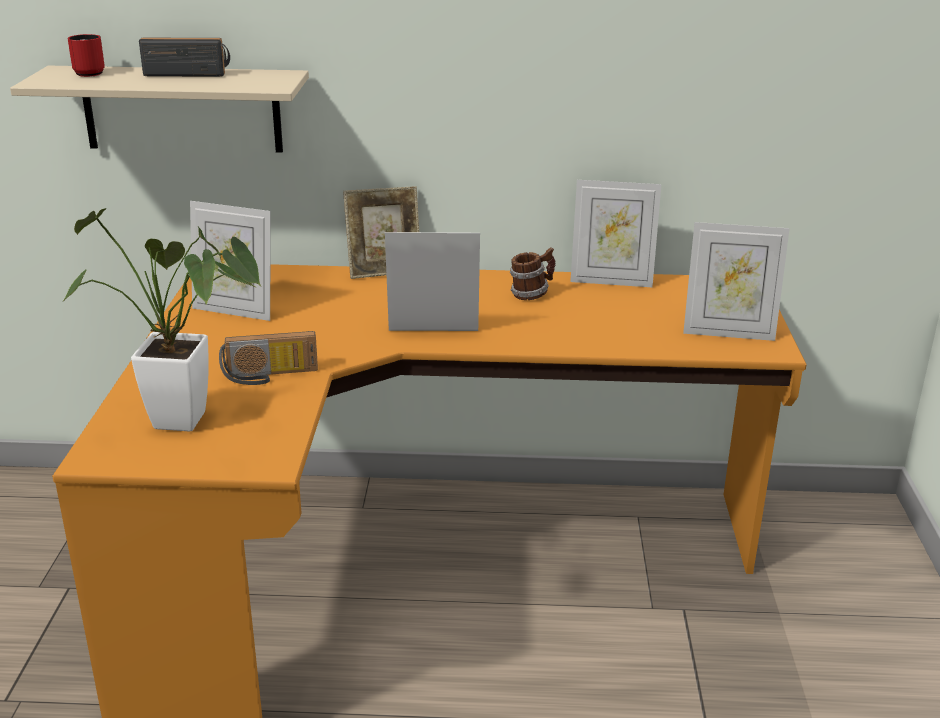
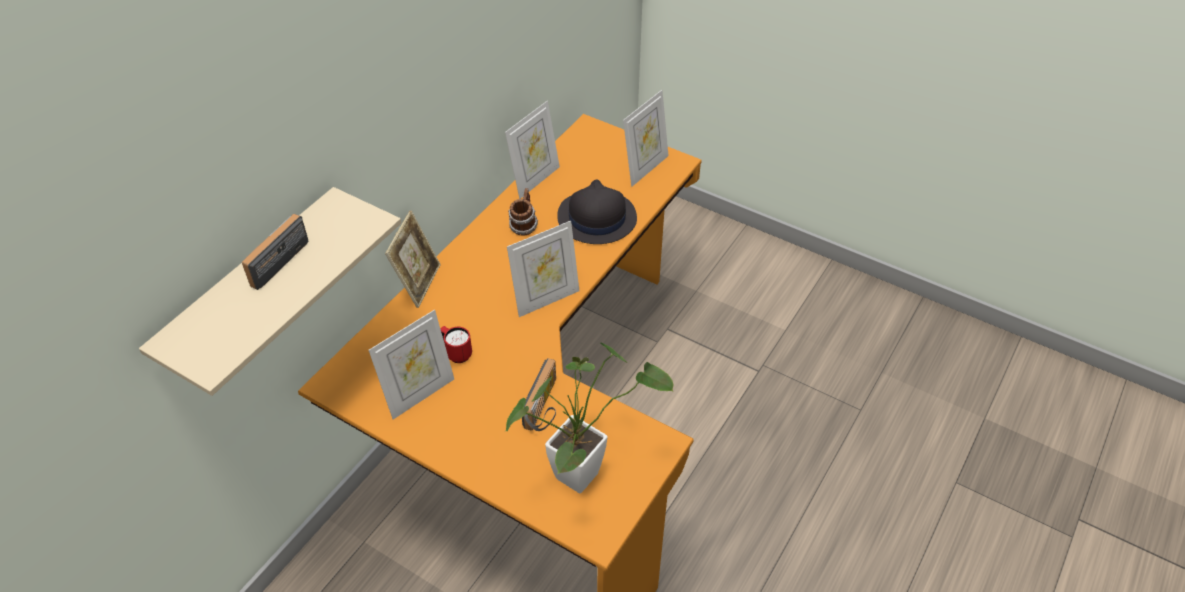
camera: 60 degrees left, 20 degrees up
red mug [68,34,105,77] -> red mug moved to [440,326,472,363]
picture frame [385,232,480,331] -> picture frame turned 150 degrees counterclockwise [507,221,579,317]
none -> black hat [557,179,637,244]

